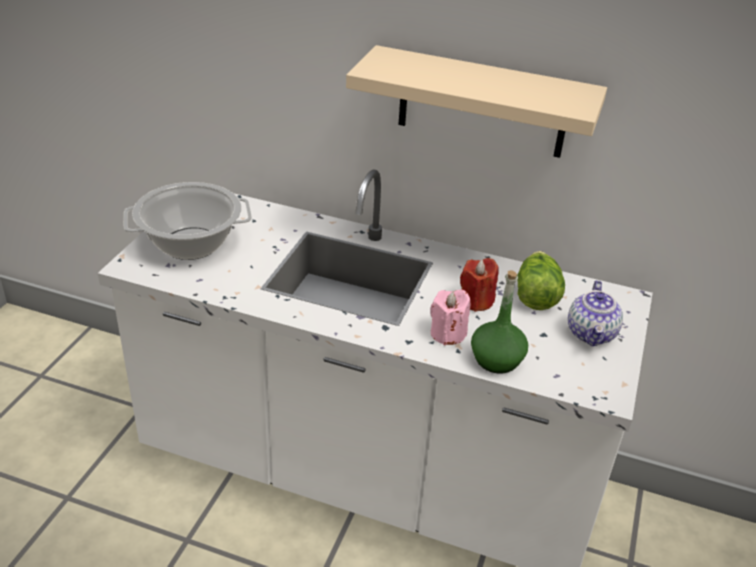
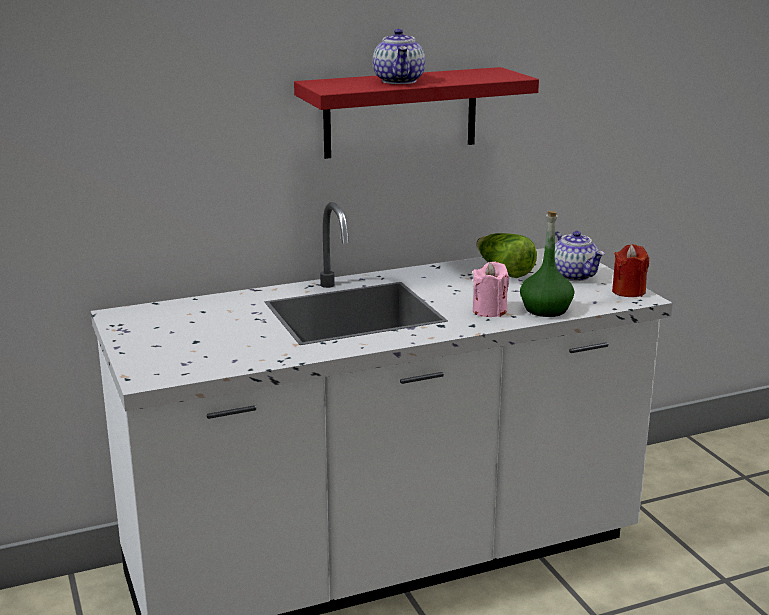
camera: 40 degrees left, 15 degrees down
cooking pot [124,182,252,260] -> none
beige shelf [346,45,607,158] -> red shelf [294,67,539,159]
red candle [460,258,499,312] -> red candle moved to [612,244,649,297]
none -> teapot [373,29,425,84]

